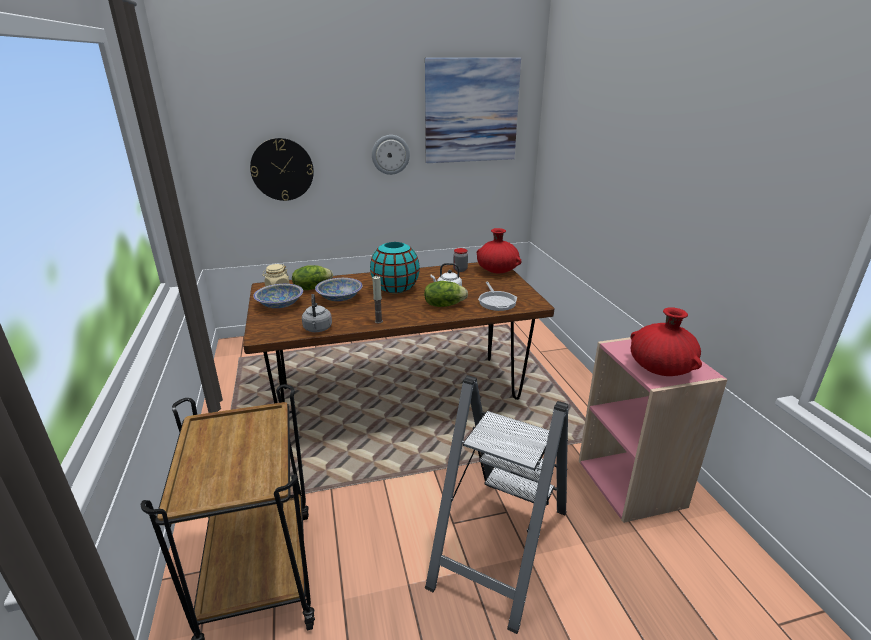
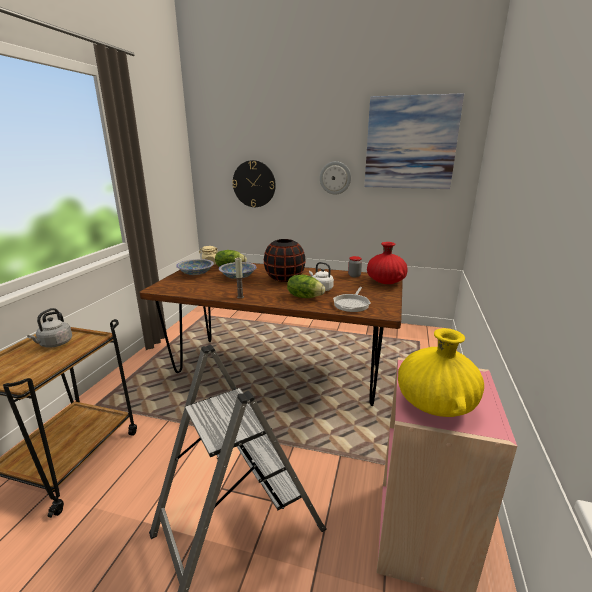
camera: 30 degrees right, 5 degrees down
grey kettle [302,294,332,332] -> grey kettle moved to [27,308,72,348]
turquoise vase [370,242,420,293] -> black vase [264,239,306,282]
red vase [630,307,702,376] -> yellow vase [398,328,484,417]

